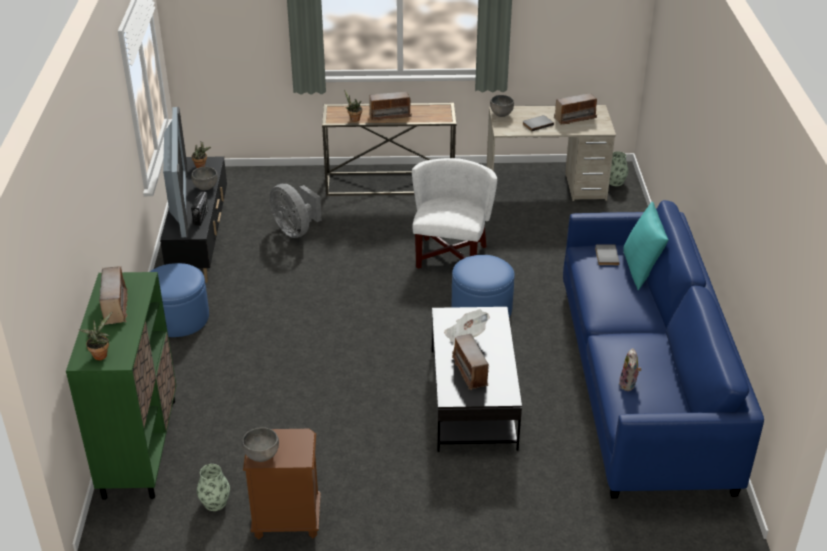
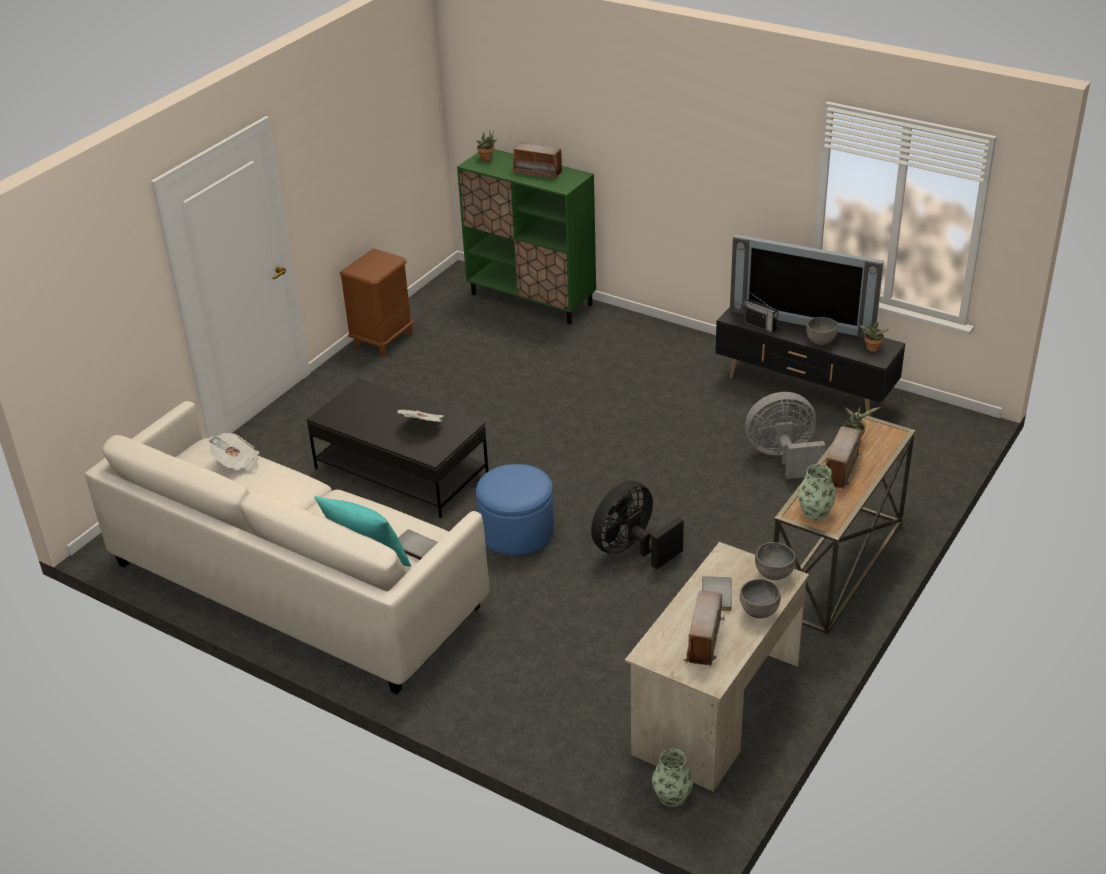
camera: 125 degrees right, 0 degrees up
blue ottoman [150,263,209,337] -> none
vase [197,464,230,511] -> vase moved to [798,464,836,520]
grey bowl [242,427,279,462] -> grey bowl moved to [740,579,781,618]
white armchair [412,158,497,269] -> black fan [591,481,684,569]
radio [452,334,489,390] -> none
blue sofa [563,200,764,499] -> white sofa [85,401,489,694]
plush toy [619,348,641,391] -> newspaper [208,433,259,471]

